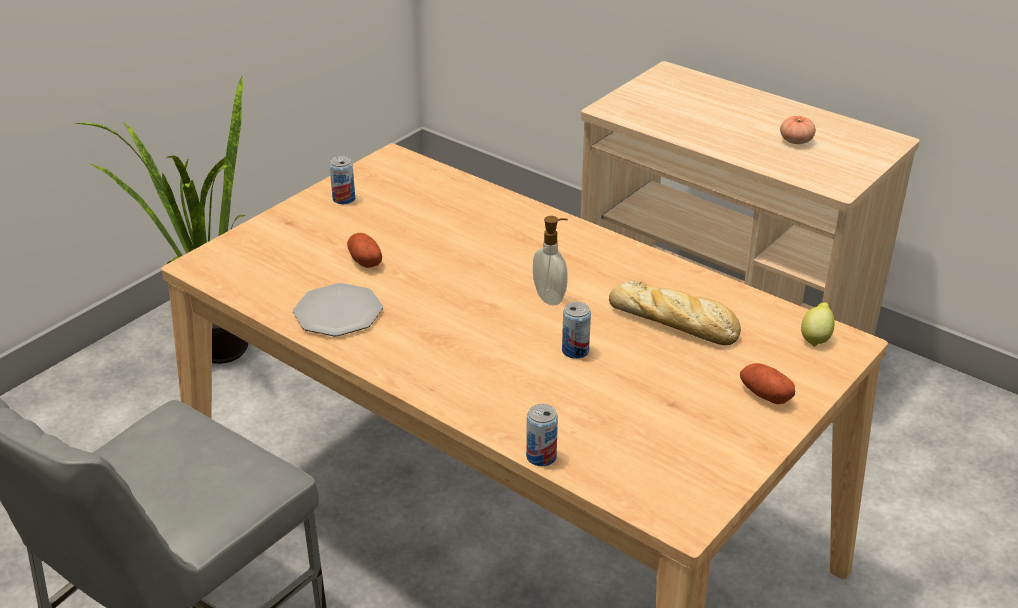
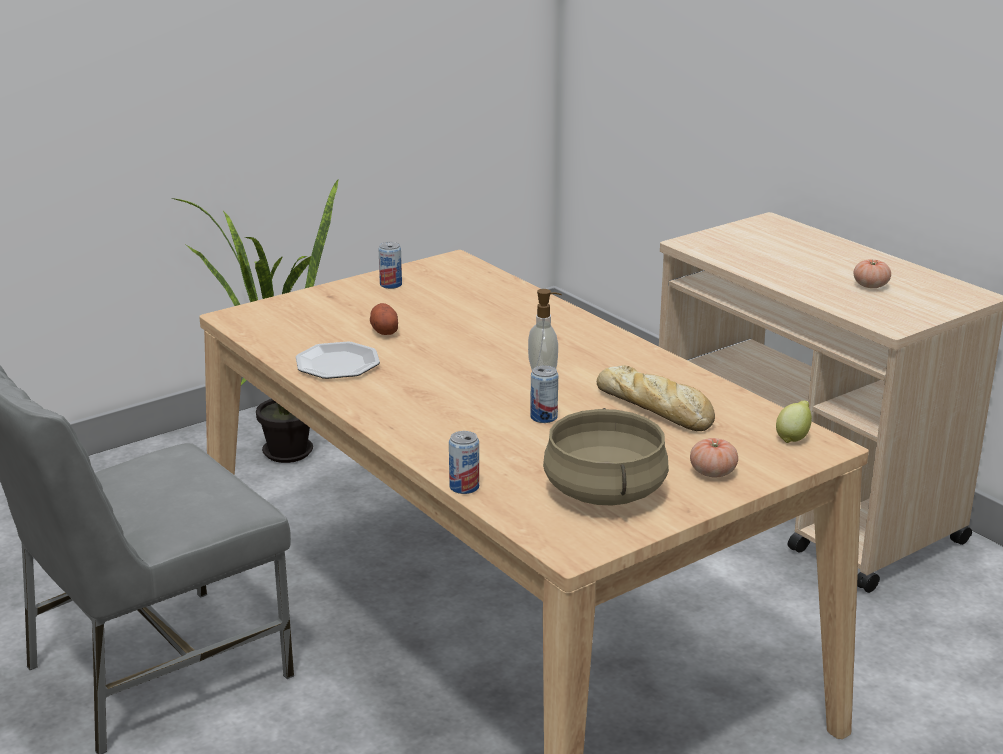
camera: 15 degrees right, 10 degrees down
potato [740,363,795,404] -> tomato [690,438,738,477]
none -> beige cooking pot [543,408,669,506]

